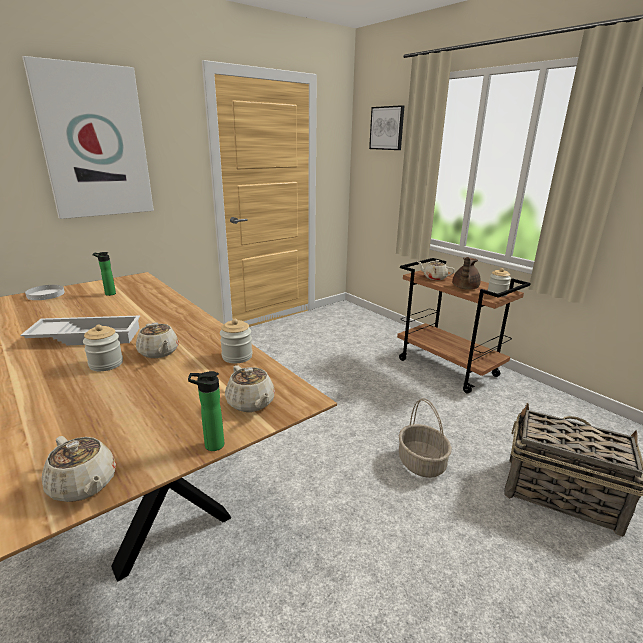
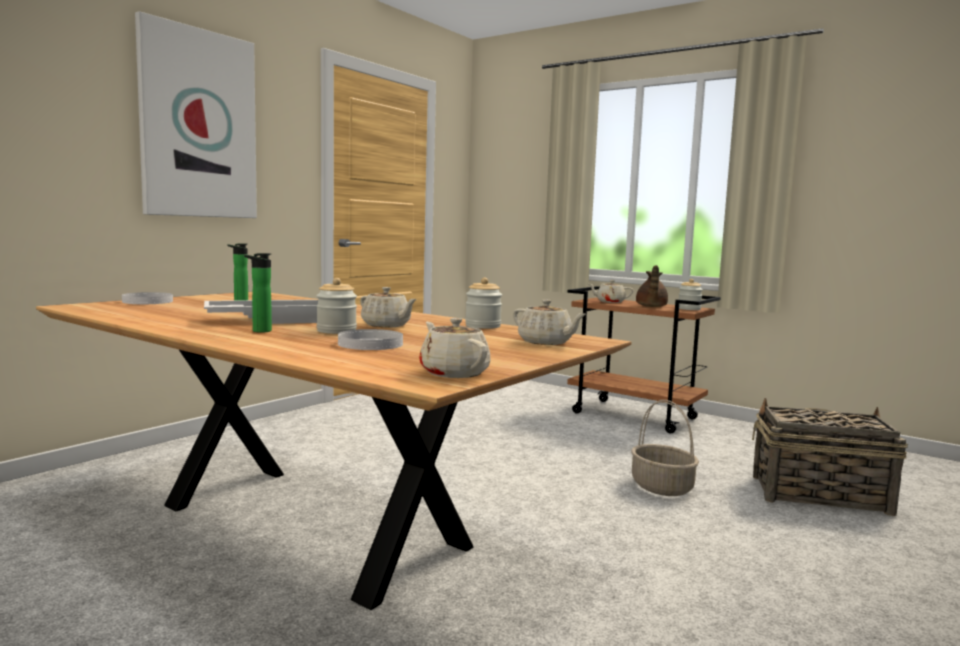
camera: 15 degrees left, 15 degrees down
beige teapot [42,436,116,502] -> beige teapot turned 150 degrees counterclockwise [419,318,490,378]
bottle [188,371,224,451] -> bottle moved to [244,253,272,333]
picture [369,105,404,150] -> none
none -> white plate [338,329,403,350]

